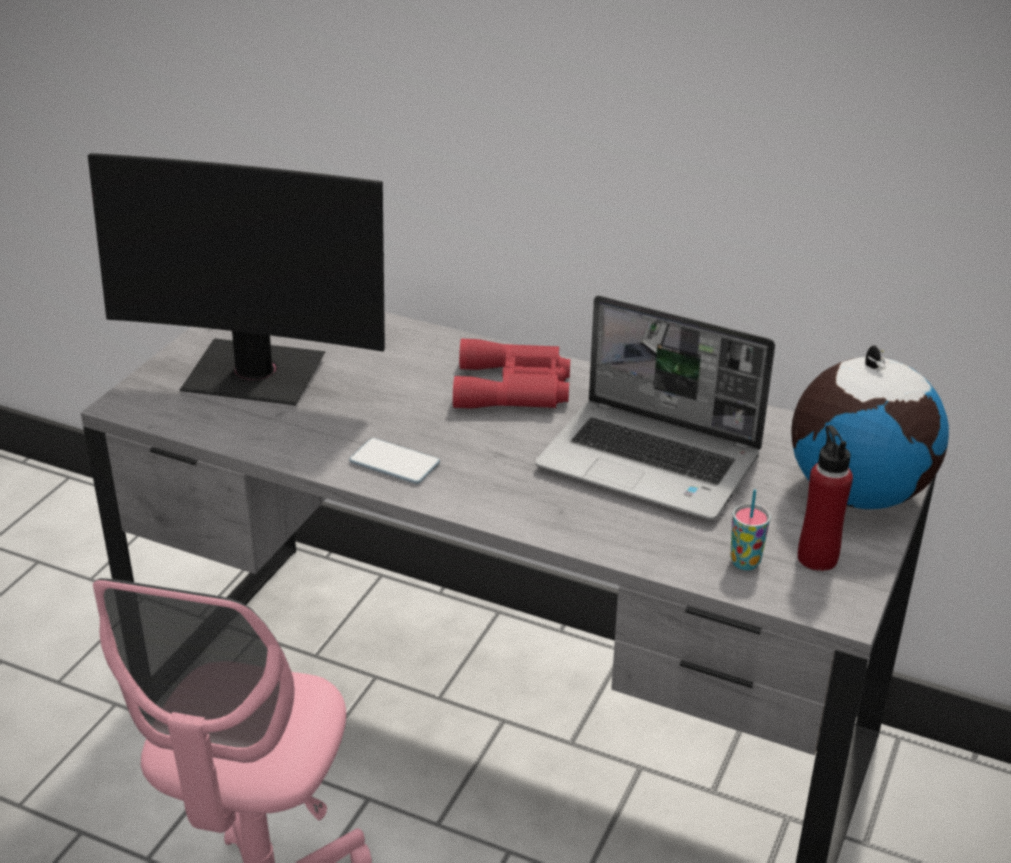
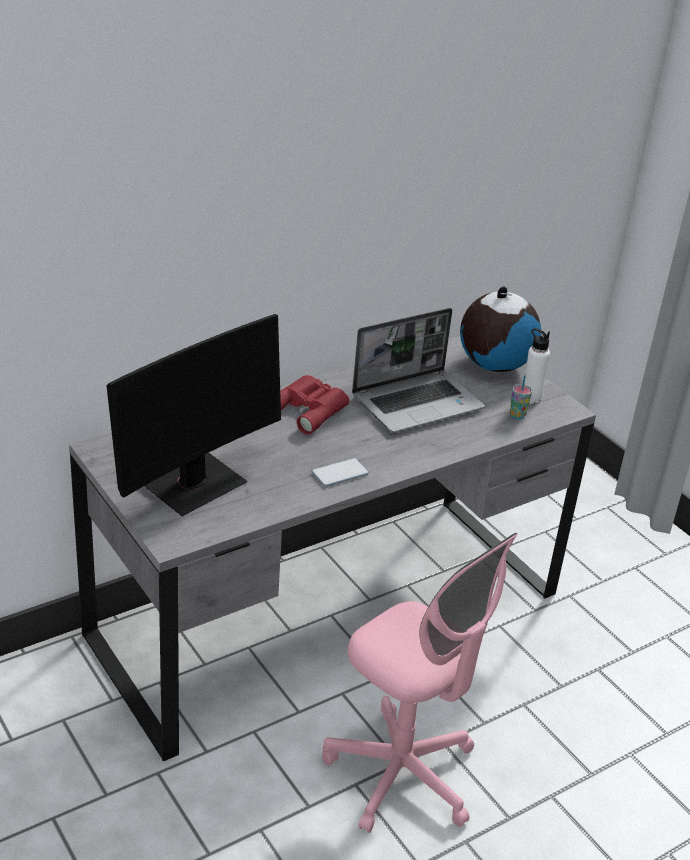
camera: 60 degrees left, 0 degrees up
red bottle [798,425,853,571] -> white bottle [524,328,550,404]

